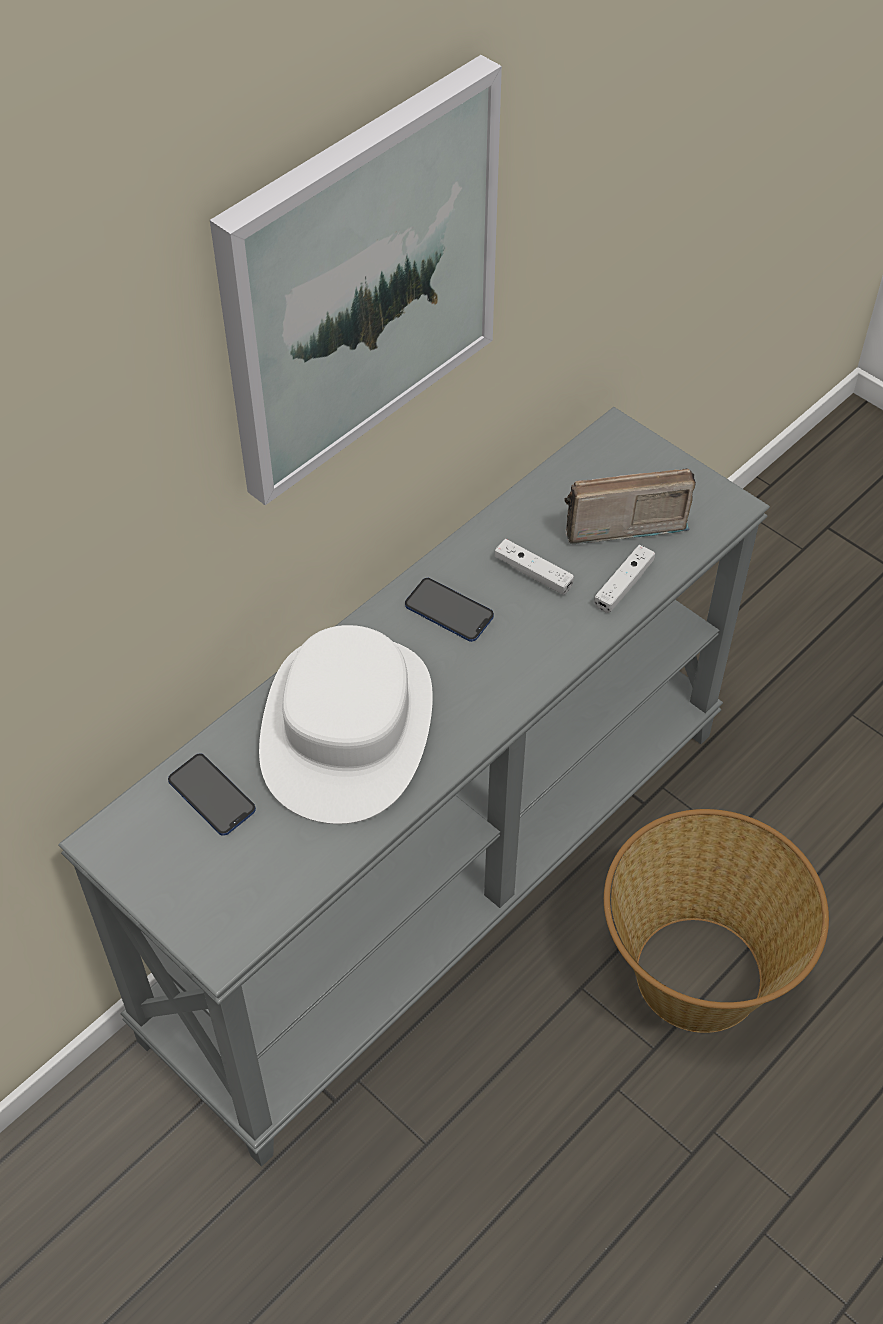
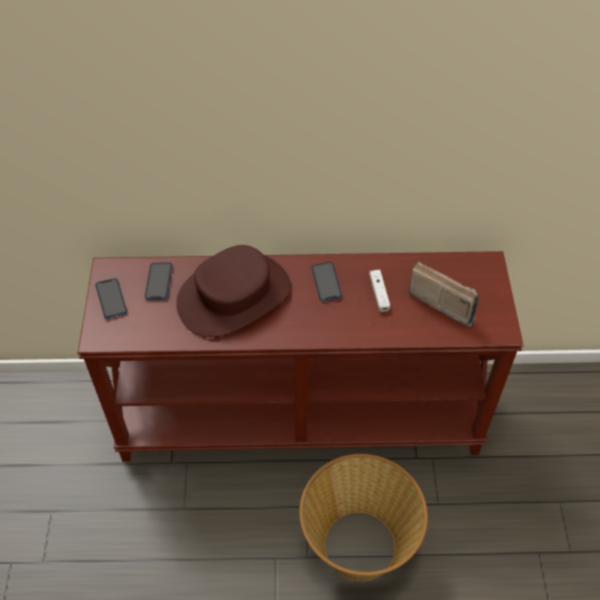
camera: 45 degrees right, 0 degrees up
grey console table [58,407,770,1167] -> brown console table [78,251,524,462]
picture [210,55,502,505] -> none
white hat [259,625,433,824] -> brown hat [176,245,291,337]
white game controller [594,545,655,613] -> none
none -> phone [95,278,127,319]

